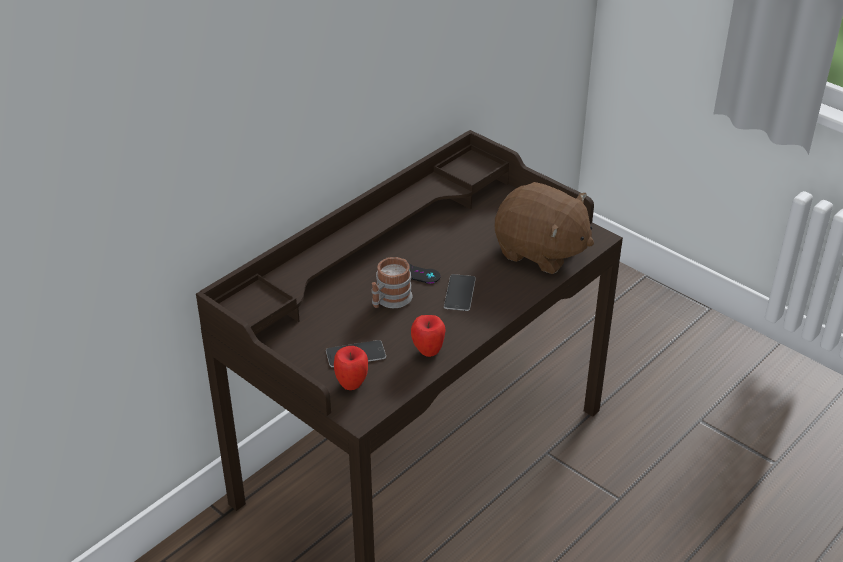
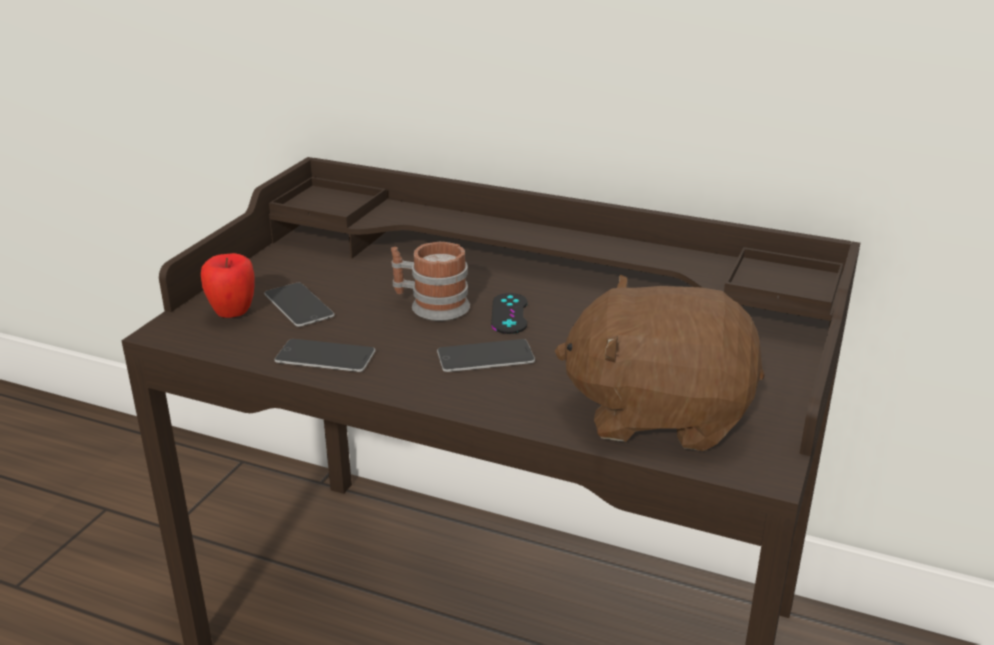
camera: 70 degrees right, 10 degrees down
apple [411,315,446,357] -> phone [274,339,375,372]
brown plush toy [495,182,594,274] -> brown plush toy turned 90 degrees clockwise [555,275,764,451]

